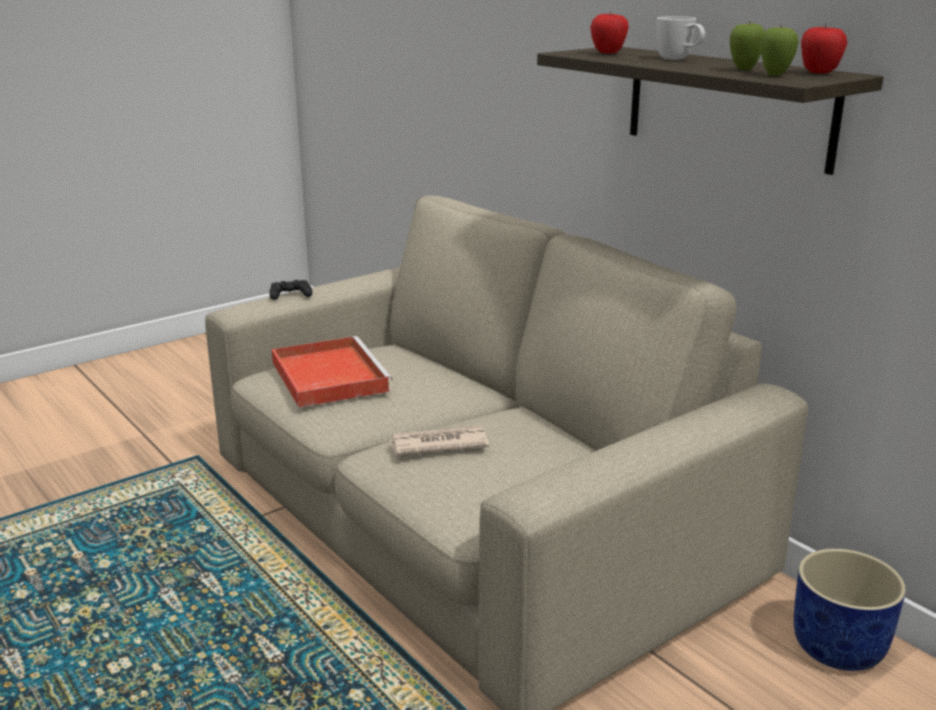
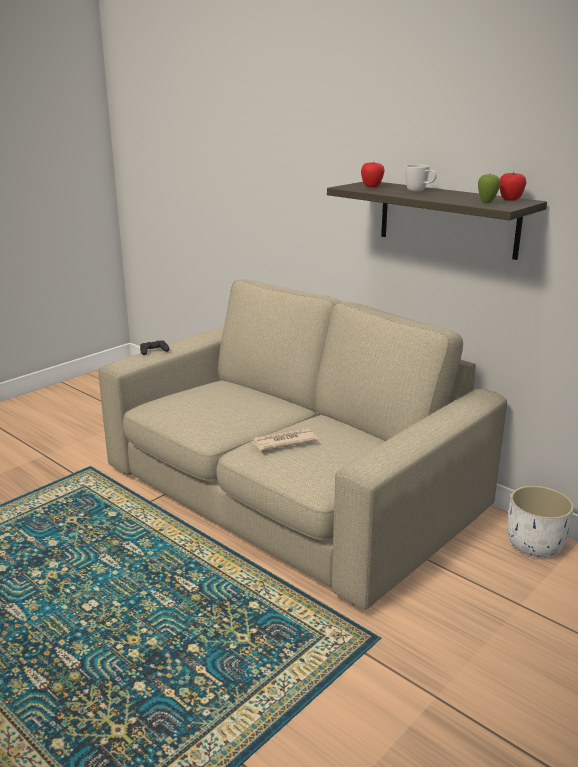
camera: 10 degrees left, 0 degrees up
red tray [272,336,393,408] -> none
apple [730,22,765,70] -> none
blue planter [794,549,906,671] -> white planter [508,486,574,558]

